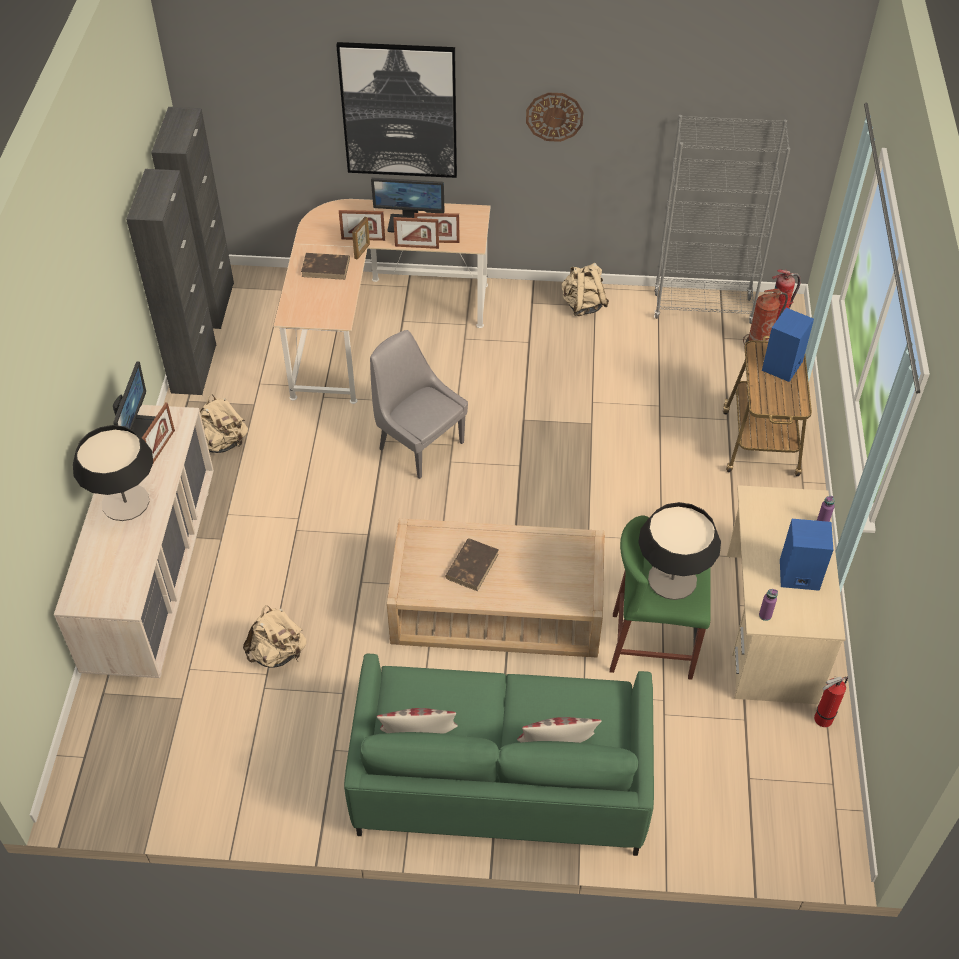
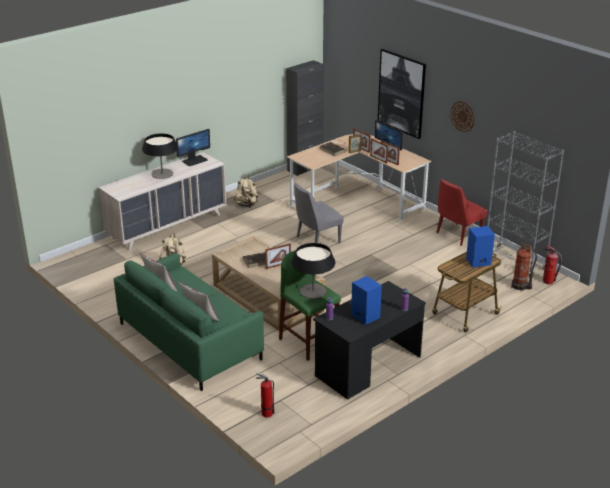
camera: 45 degrees right, 20 degrees down
black cabinet [126,169,216,395] -> none
picture frame [142,402,175,463] -> picture frame moved to [265,243,291,269]
grey chair [370,330,468,479] -> grey chair turned 120 degrees counterclockwise [294,182,344,243]
beige backpack [562,263,609,316] -> red chair [436,179,488,246]
beige desk [727,485,846,704] -> black desk [313,281,426,400]
fire extinguisher [814,676,848,727] -> fire extinguisher moved to [256,372,274,417]

